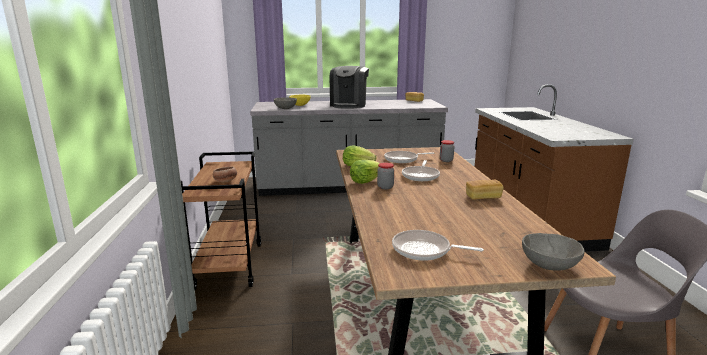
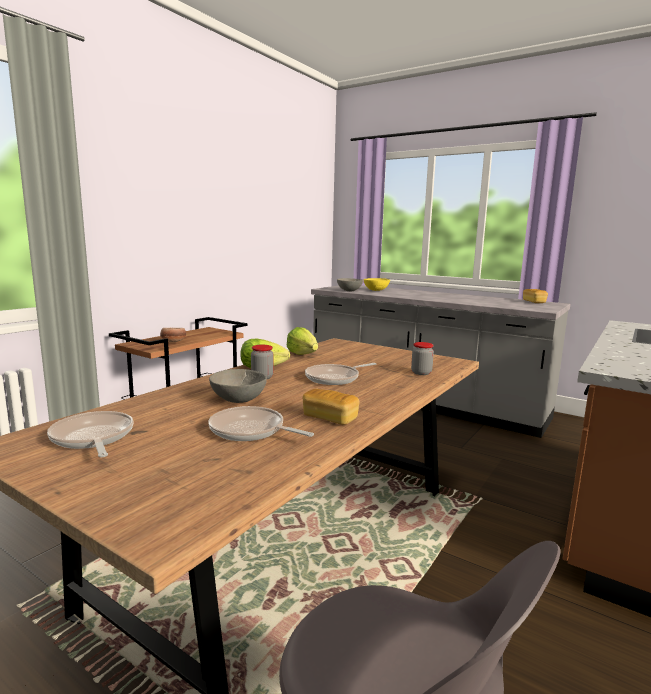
camera: 40 degrees right, 5 degrees down
coffee machine [330,66,369,109] -> none
frying pan [384,151,434,163] -> frying pan moved to [208,406,314,441]
grey bowl [522,233,585,271] -> grey bowl moved to [209,369,267,403]

